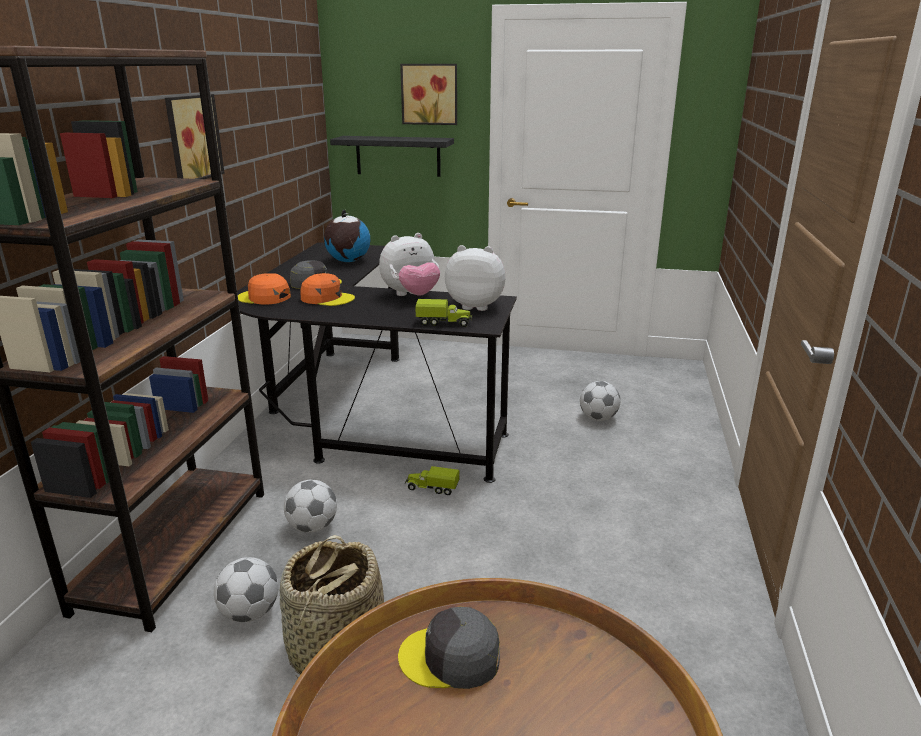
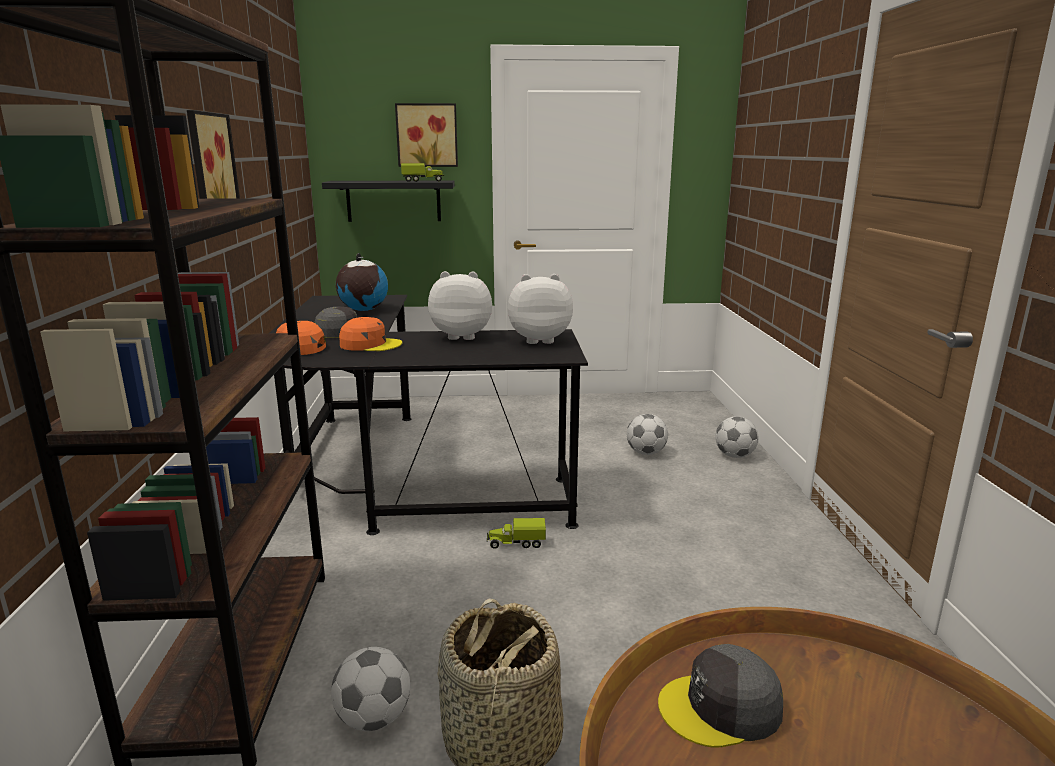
camera: 15 degrees left, 5 degrees down
football [284,480,337,533] -> football moved to [715,416,759,458]
plush toy [379,233,440,296] -> plush toy turned 135 degrees counterclockwise [428,271,492,340]
toy truck [415,299,473,327] -> toy truck moved to [401,163,444,182]

